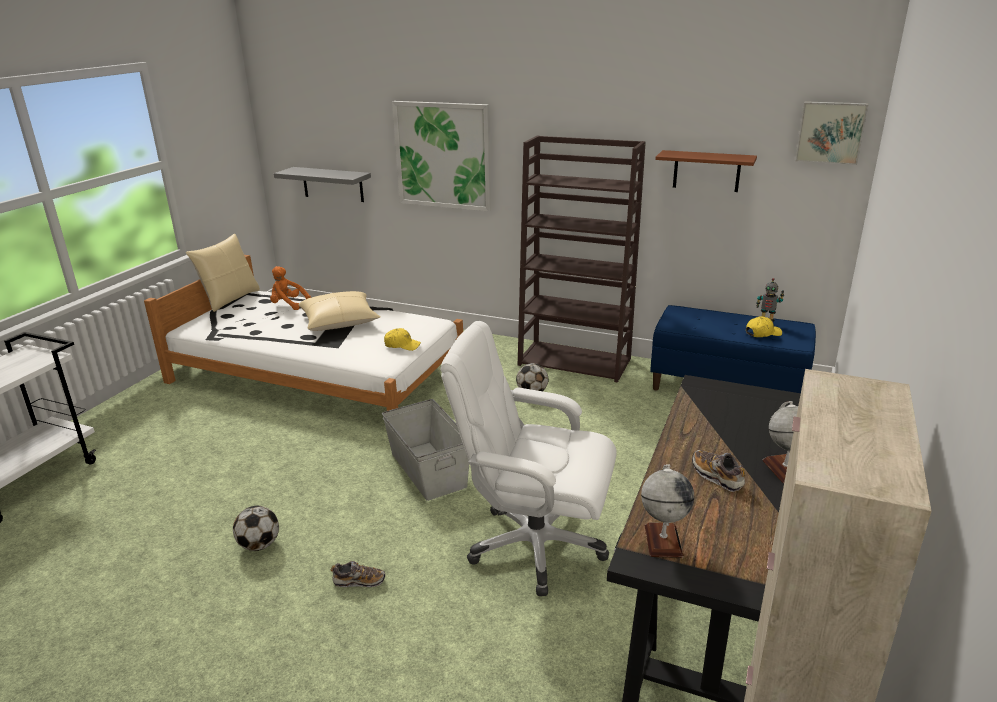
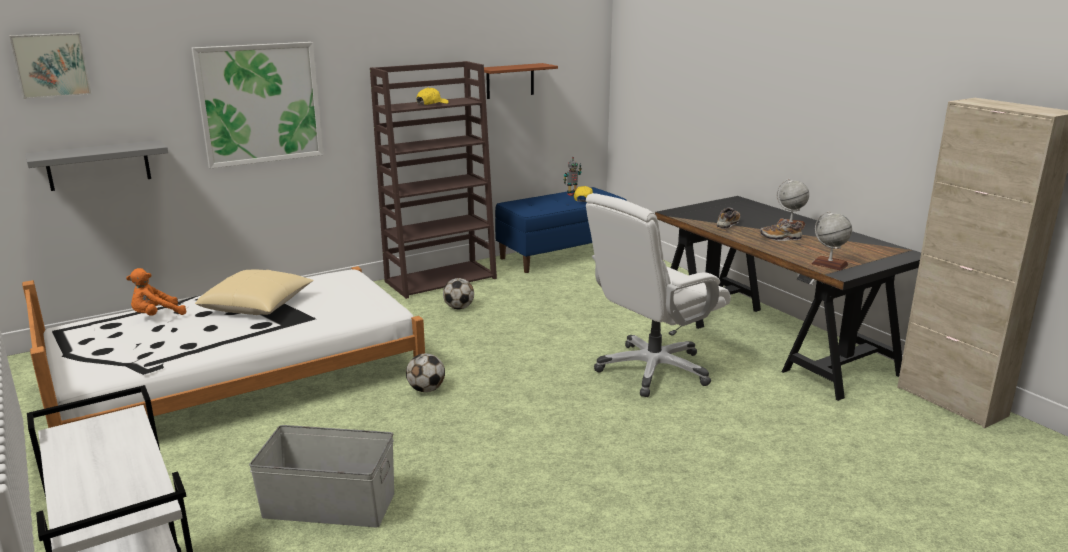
camera: 55 degrees left, 5 degrees down
beige pillow [185,234,260,312] -> none
football [233,506,279,551] -> football moved to [406,353,445,392]
shoe [330,561,386,587] -> shoe moved to [717,207,740,229]
grey storage box [382,399,469,501] -> grey storage box moved to [249,425,394,527]
yellow cap [384,328,421,351] -> yellow cap moved to [416,87,449,105]
picture [795,101,869,165] -> picture moved to [9,33,91,99]

